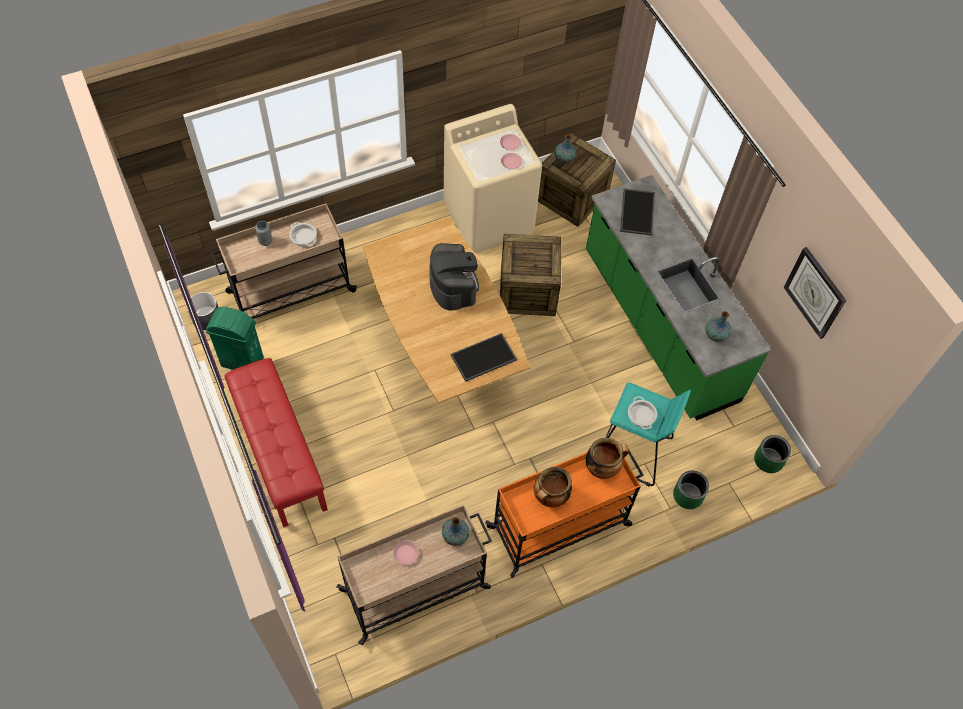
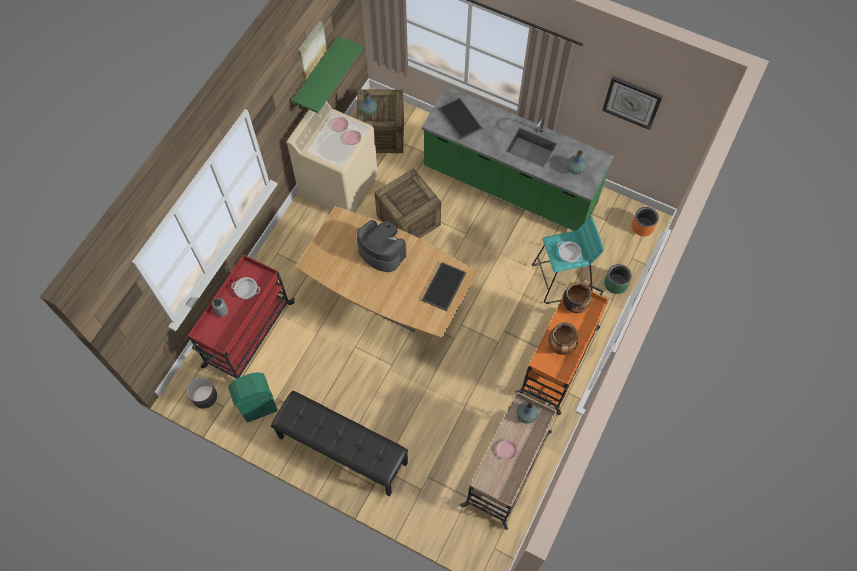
camera: 35 degrees left, 5 degrees up
beige cart [211,203,357,319] -> red cart [188,254,295,379]
red bench [224,358,328,527] -> black bench [271,391,408,496]
green planter [754,435,791,473] -> orange planter [631,207,659,236]
none -> green shelf [292,36,363,113]
none -> picture [297,21,327,79]

